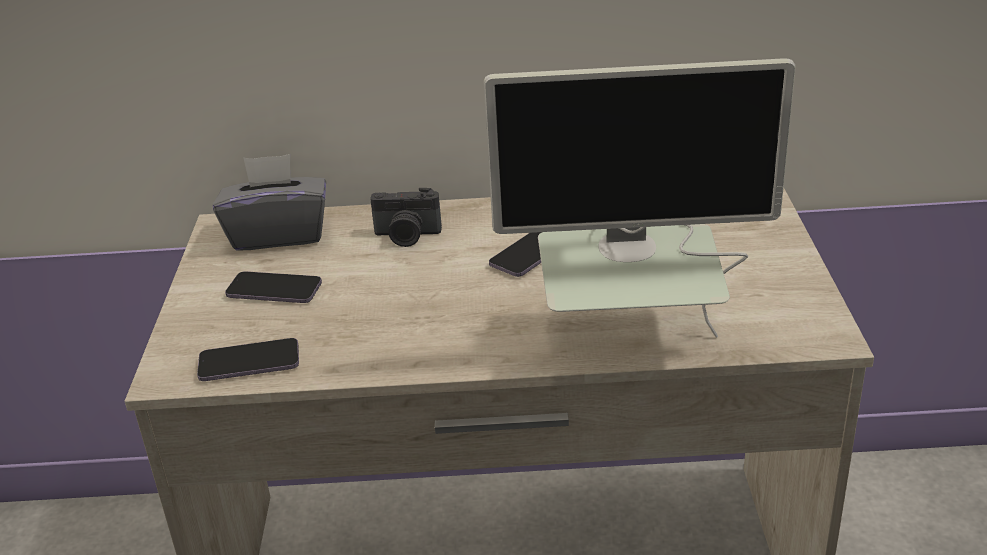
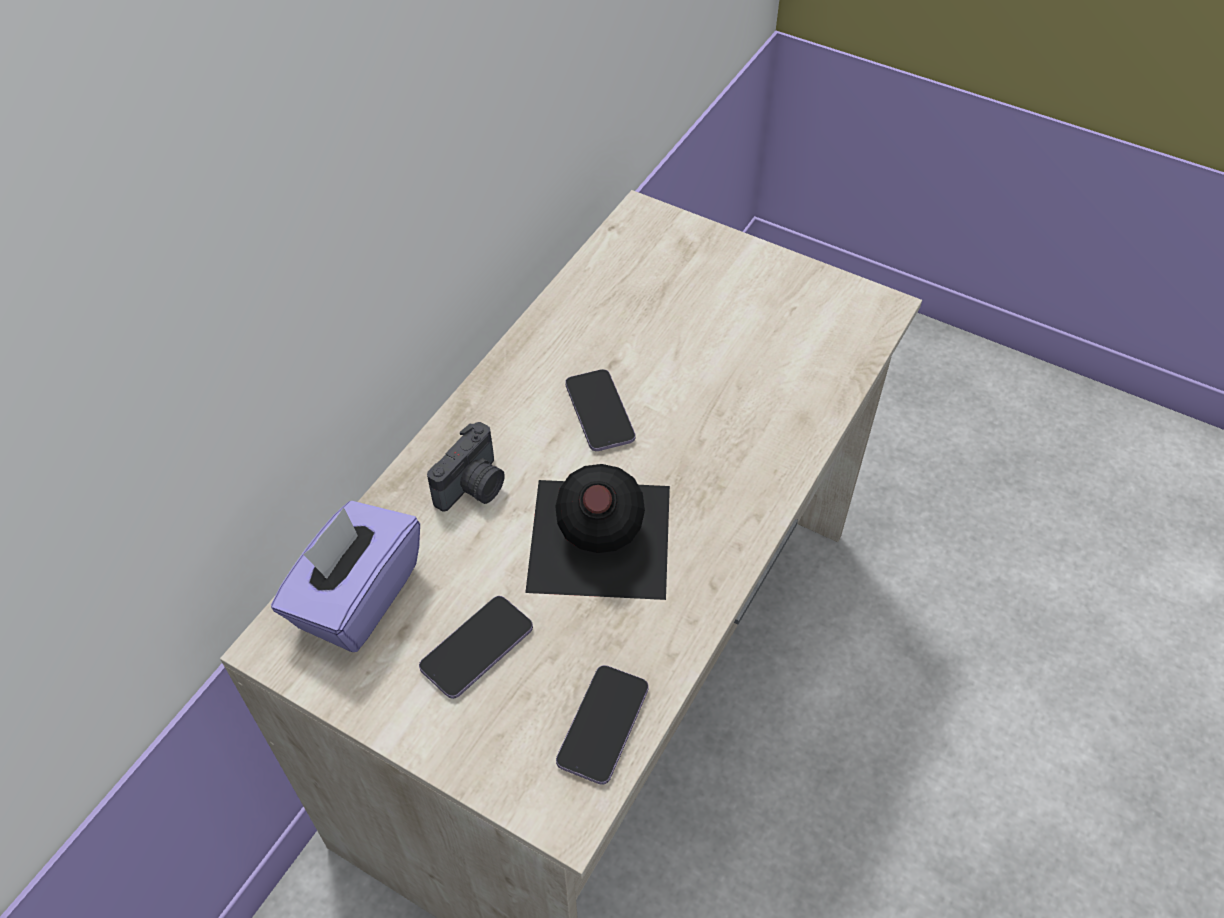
camera: 60 degrees left, 20 degrees up
grey tissue box [213,154,326,250] -> purple tissue box [271,501,420,652]
monitor [484,58,796,338] -> none
none -> black bottle [525,464,670,600]

